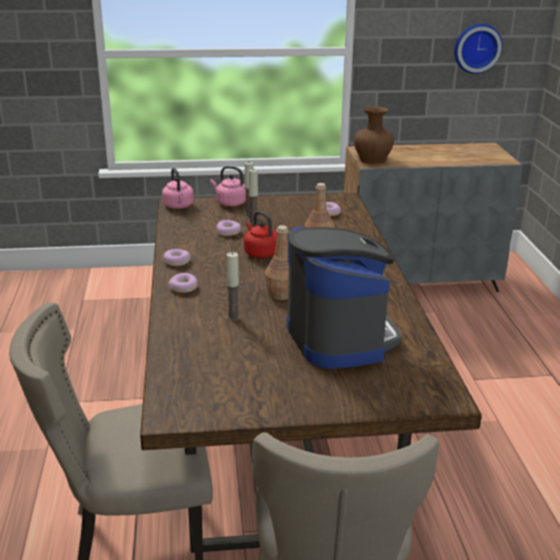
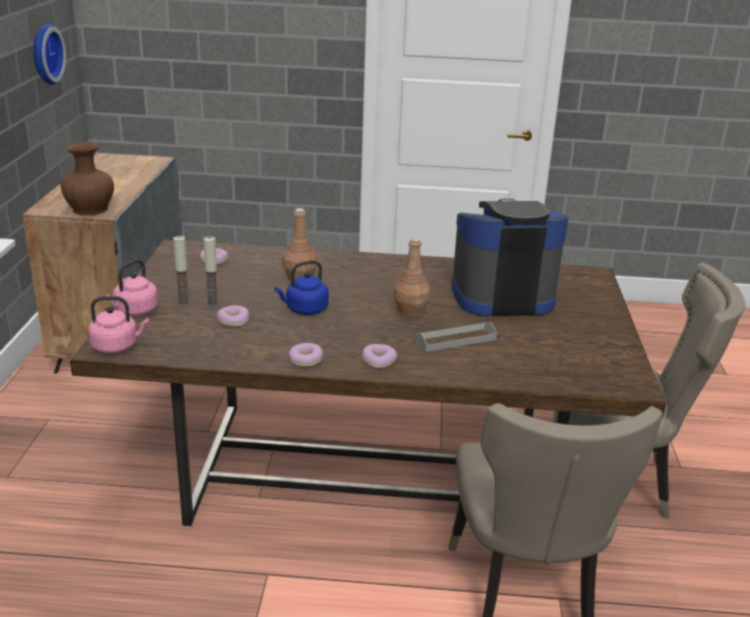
camera: 80 degrees left, 0 degrees up
candle [226,252,240,321] -> grey tray [416,322,497,352]
red kettle [244,211,277,258] -> blue kettle [274,260,329,315]

